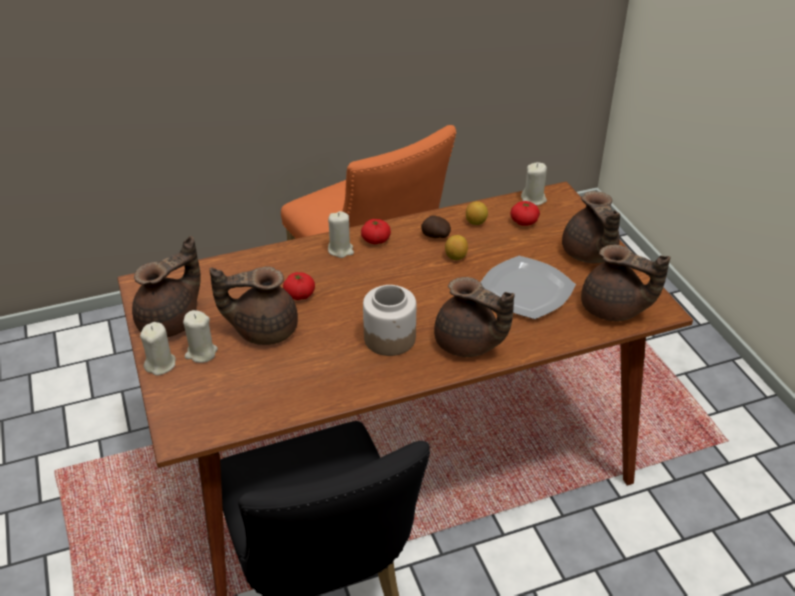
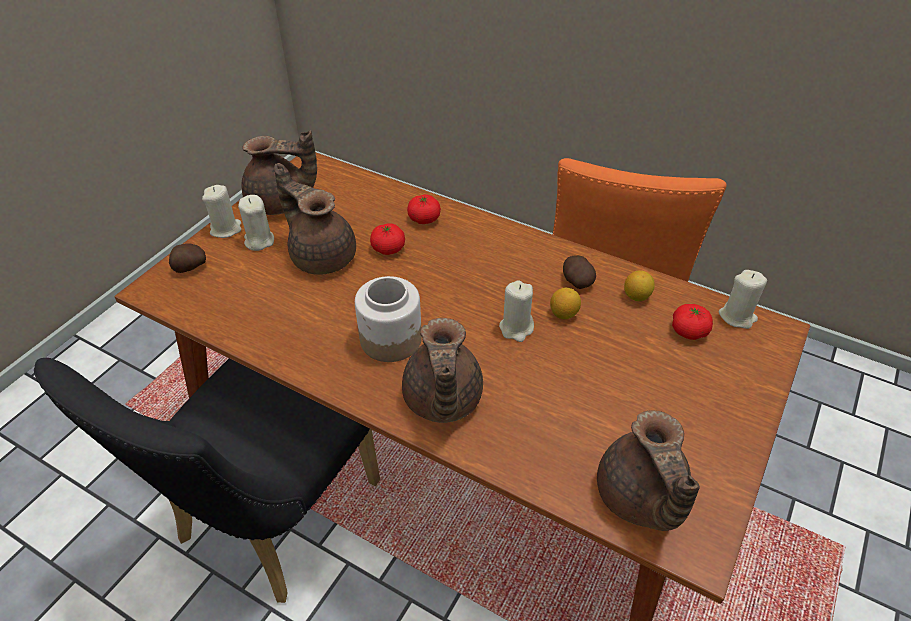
camera: 50 degrees right, 5 degrees up
beige candle [328,211,354,258] -> beige candle moved to [499,280,534,342]
tomato [361,219,391,244] -> tomato moved to [407,194,441,224]
plate [480,256,576,319] -> none
brown teapot [562,191,620,263] -> none
none -> potato [169,243,206,273]

